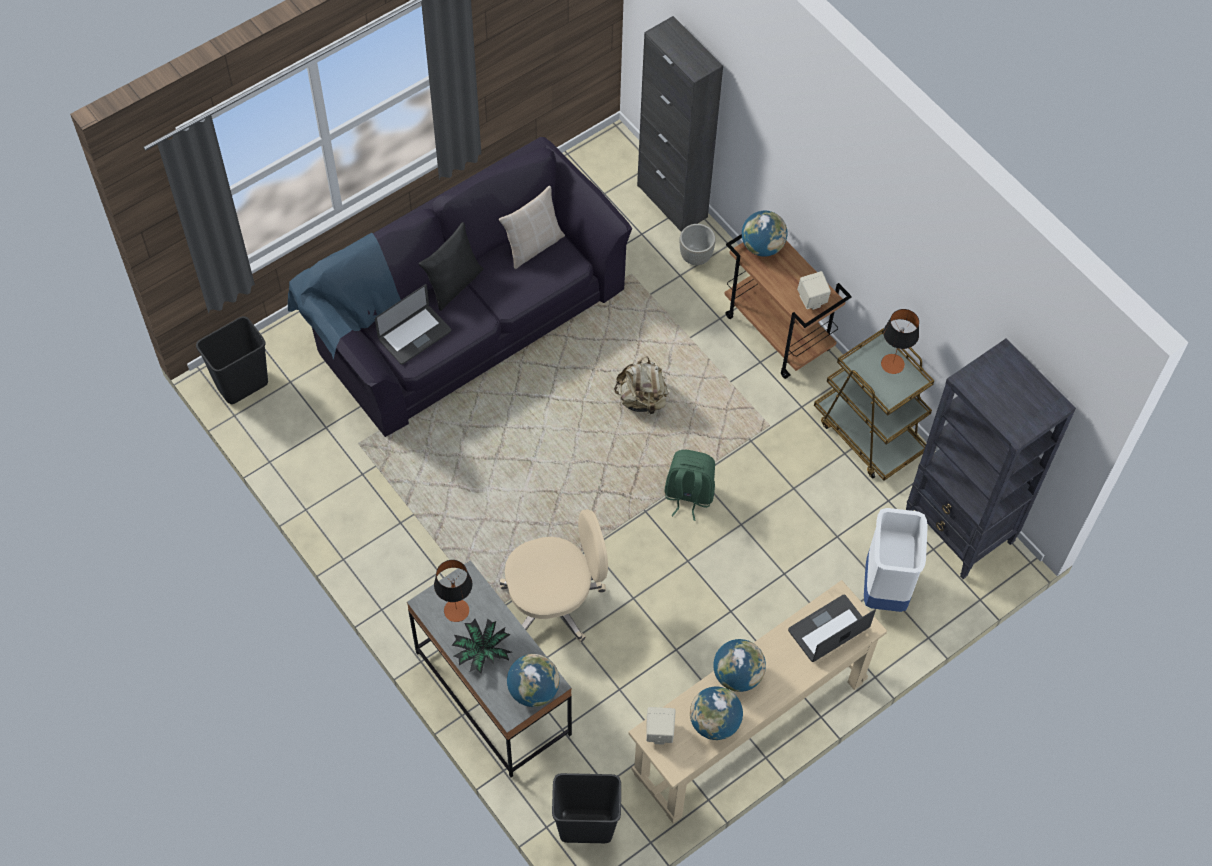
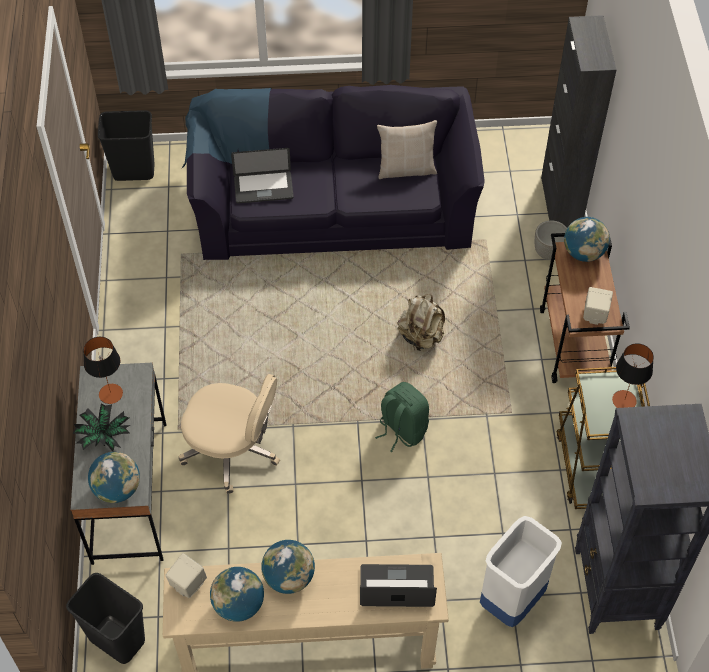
camera: 35 degrees right, 5 degrees down
black pillow [419,222,483,311] -> none

